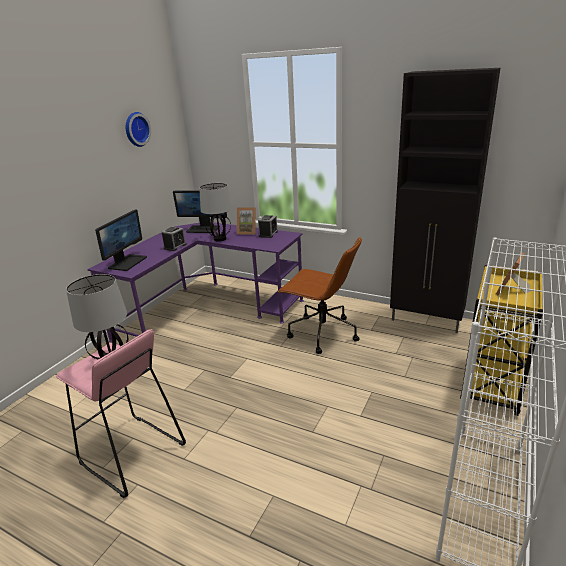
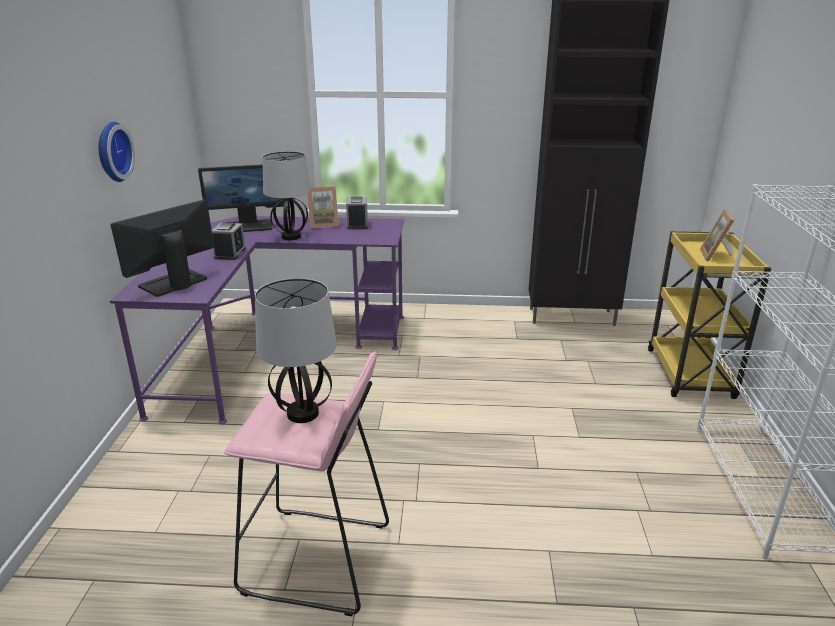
camera: 25 degrees left, 0 degrees up
monitor [95,209,147,271] -> monitor turned 135 degrees counterclockwise [111,200,214,297]
wall clock [126,112,151,147] -> wall clock moved to [99,122,135,182]
brown office chair [277,237,362,354] -> none

